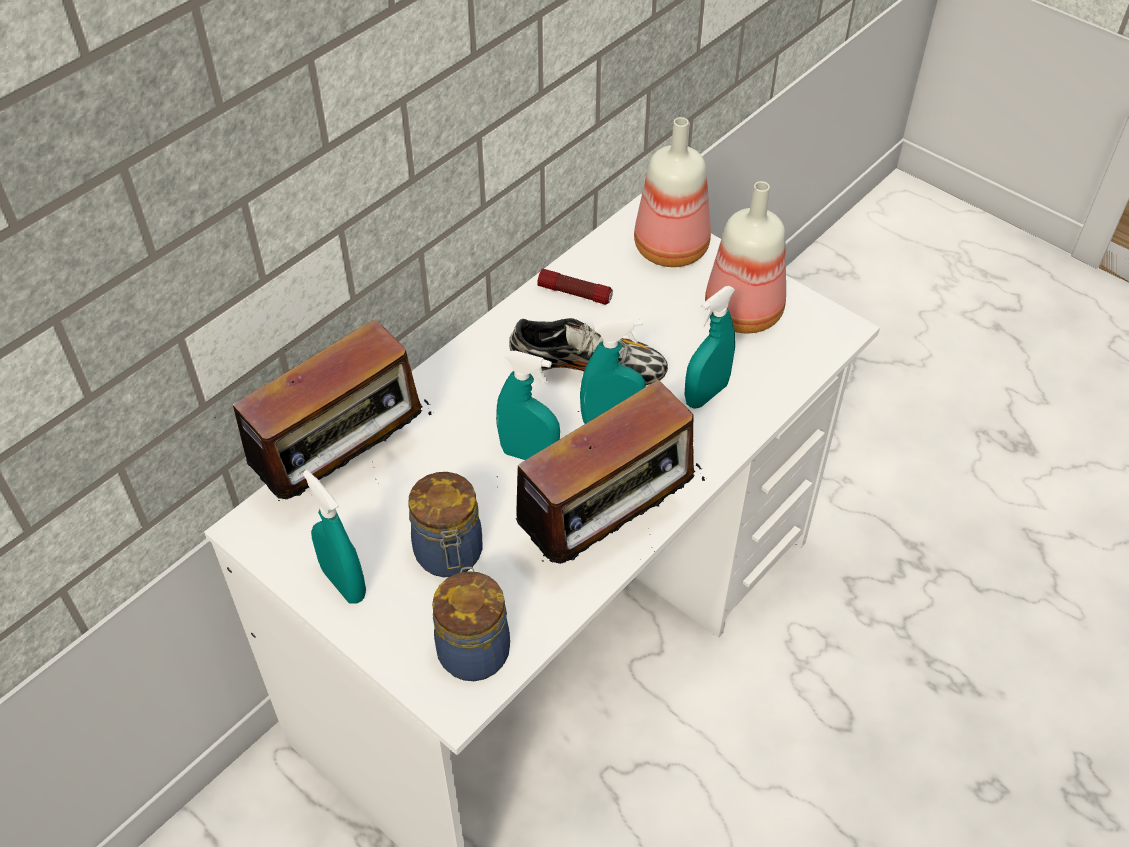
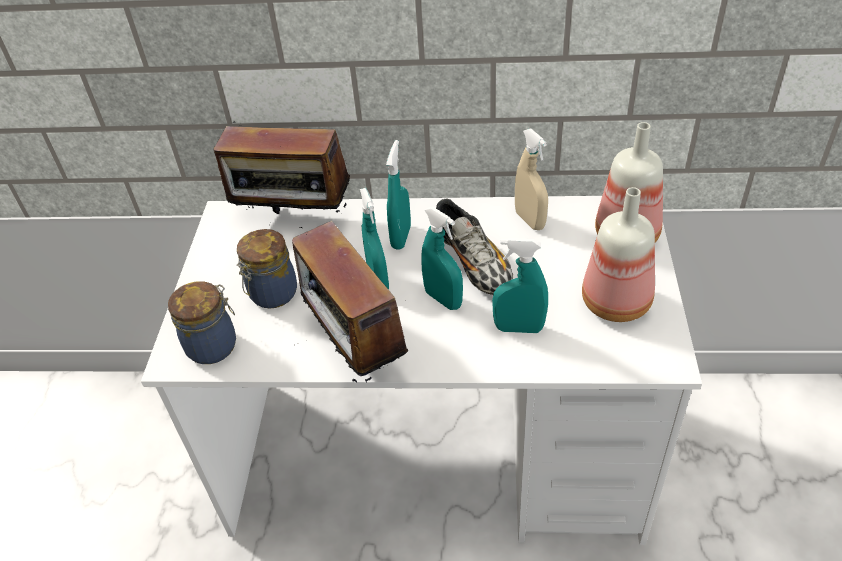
camera: 55 degrees right, 5 degrees down
turquoise spray bottle [303,470,366,603] -> turquoise spray bottle moved to [386,140,411,250]
radio [497,380,705,564] -> radio turned 45 degrees clockwise [292,221,408,386]
flashlight [537,269,613,305] -> beige spray bottle [515,128,548,230]

